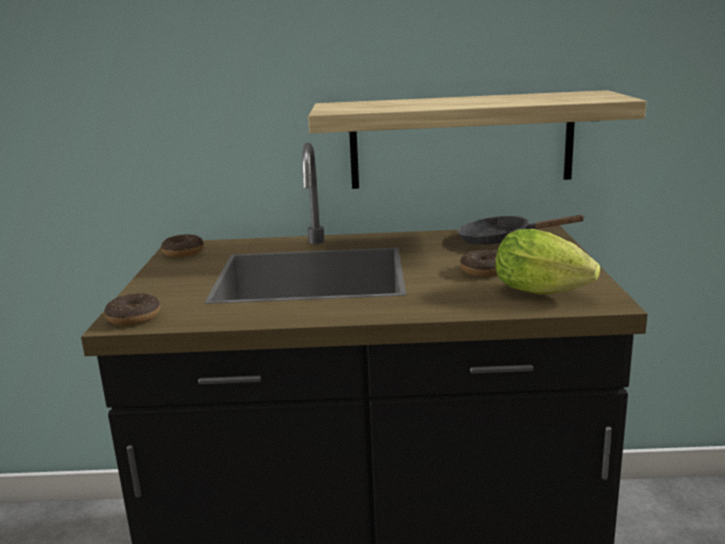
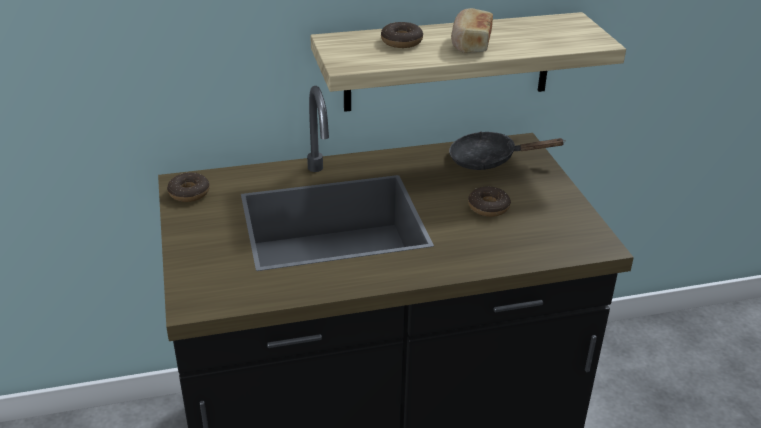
camera: 15 degrees left, 15 degrees up
donut [104,293,160,326] -> donut moved to [381,22,423,48]
lettuce [495,229,600,294] -> none
none -> bread [451,8,493,53]

